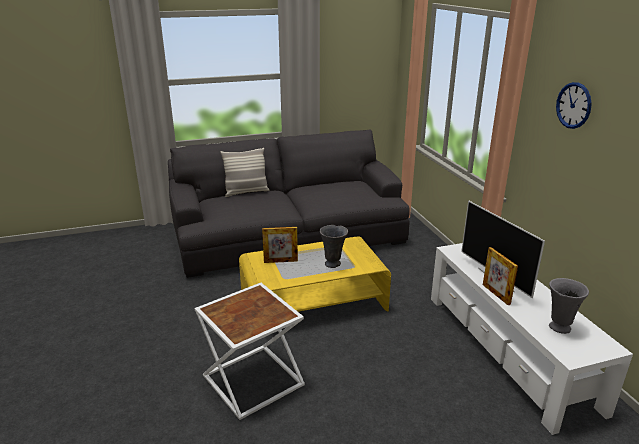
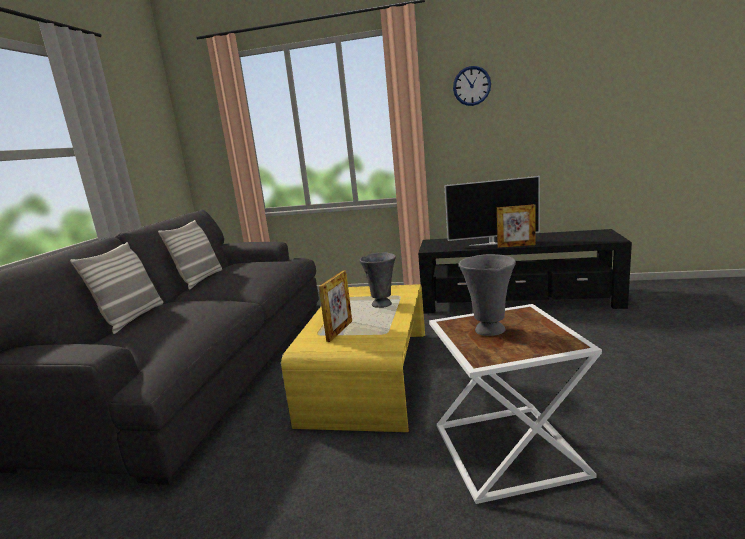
camera: 60 degrees left, 10 degrees down
white tv stand [431,243,633,435] -> black tv stand [418,229,632,313]
grey vase [549,278,589,334] -> grey vase moved to [459,254,516,336]
none -> pillow [158,220,222,290]

